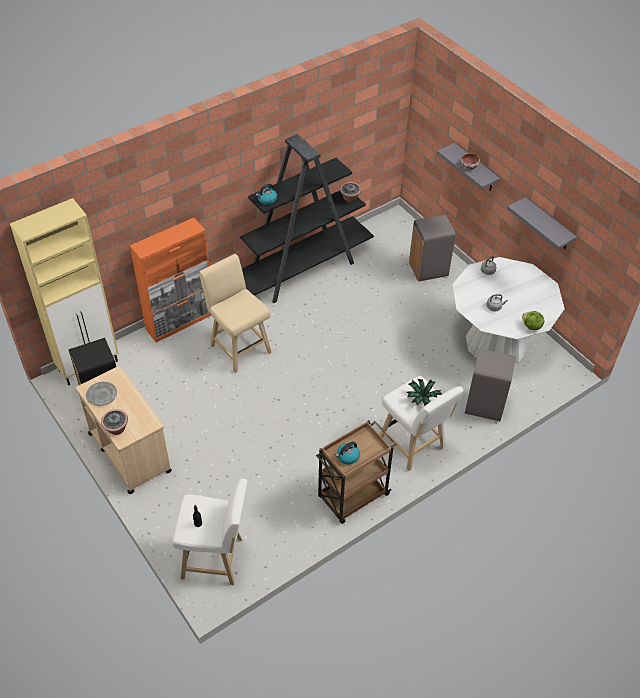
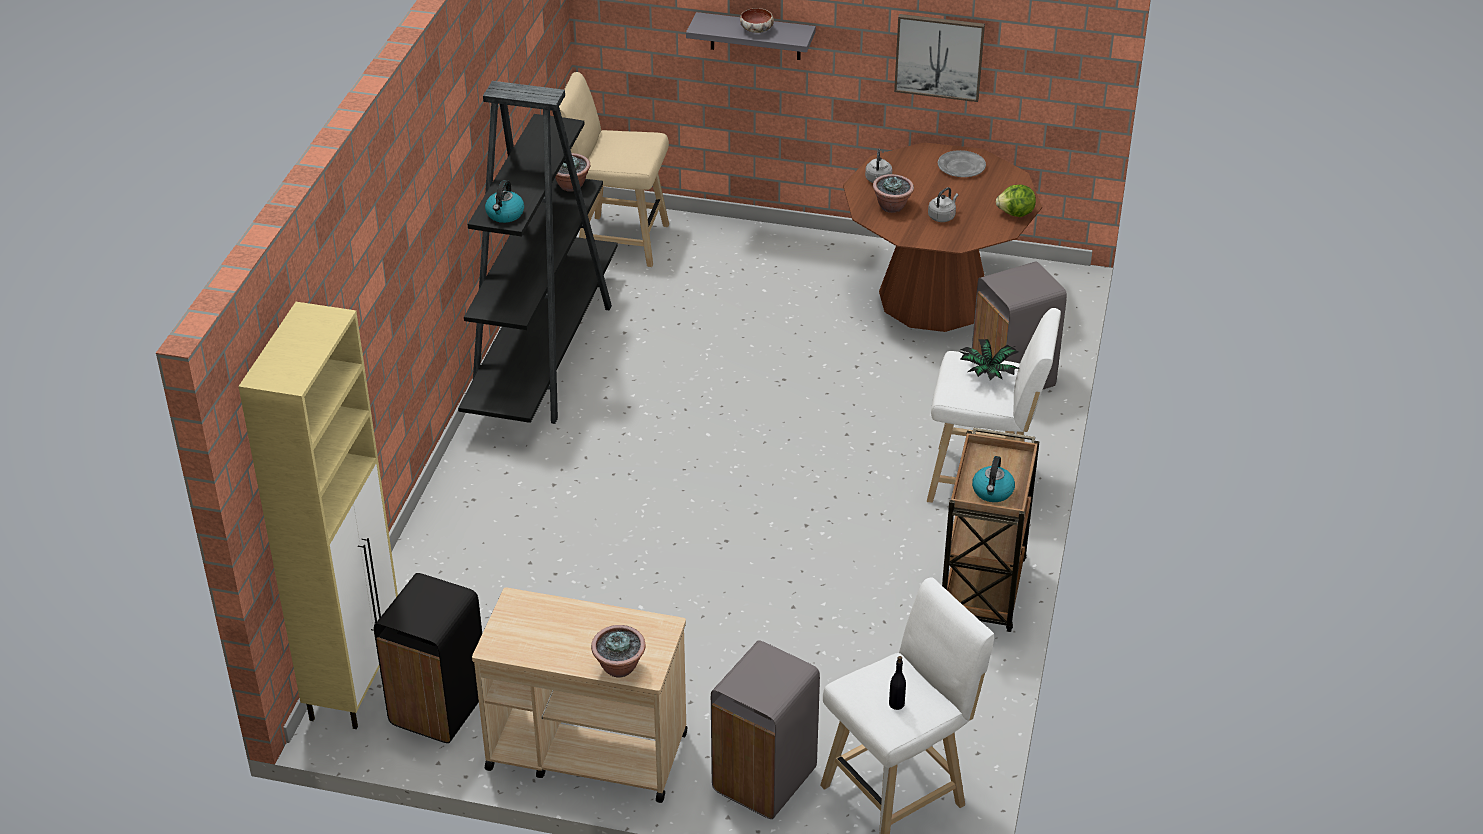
camera: 40 degrees left, 10 degrees down
grey plate [86,382,117,406] -> grey plate moved to [938,150,986,177]
orange cabinet [130,218,212,342] -> none
beige stool [200,254,272,373] -> beige stool moved to [559,72,669,267]
grey trash can [409,215,456,282] -> grey trash can moved to [711,641,820,819]
white dining table [452,257,565,363] -> brown dining table [843,142,1042,332]
grey shelf [507,197,577,249] -> picture [894,14,985,102]
none -> potted plant [873,174,914,213]

